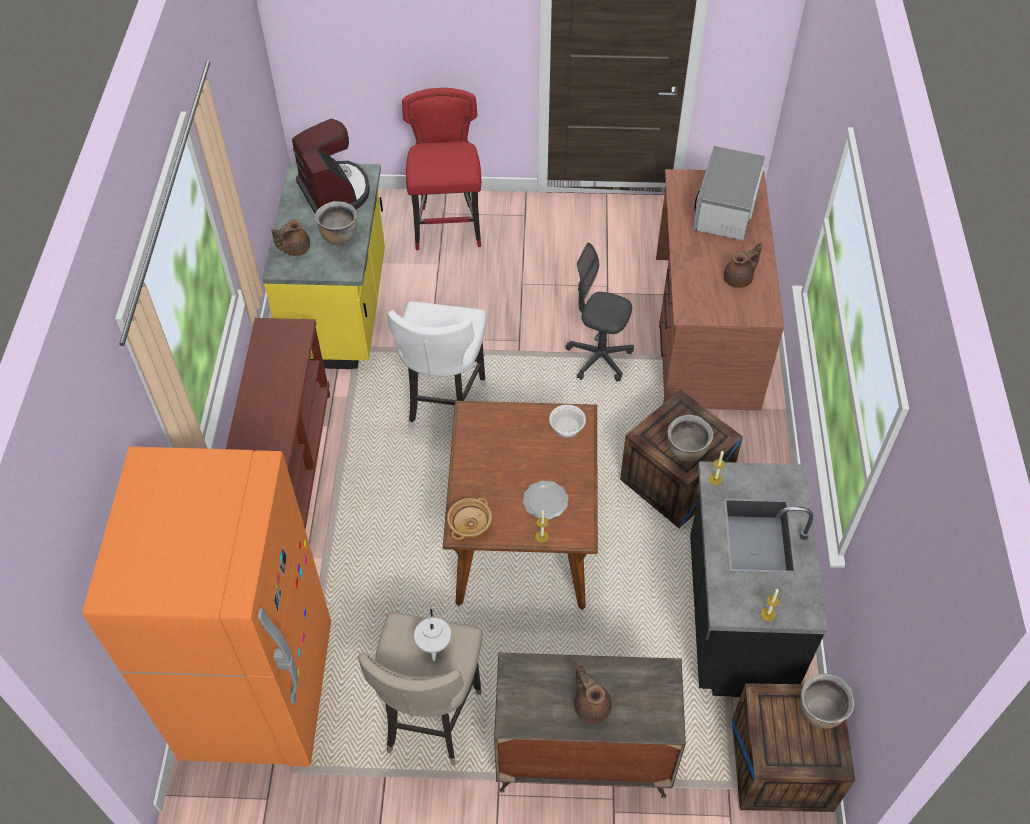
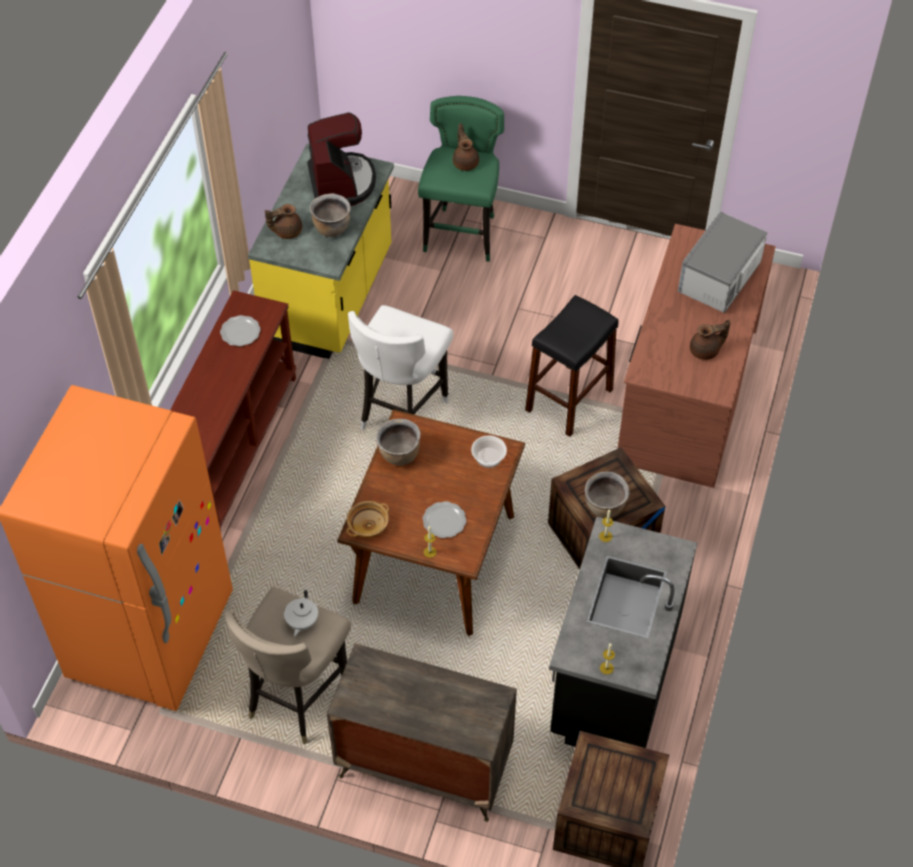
camera: 15 degrees right, 0 degrees up
red stool [402,88,481,250] -> green stool [418,96,504,262]
grey office chair [566,243,634,382] -> black stool [525,295,619,437]
brown teapot [574,664,612,724] -> brown teapot moved to [453,123,479,171]
brown cooking pot [800,673,854,729] -> brown cooking pot moved to [376,419,421,466]
none -> plate [220,315,261,346]

